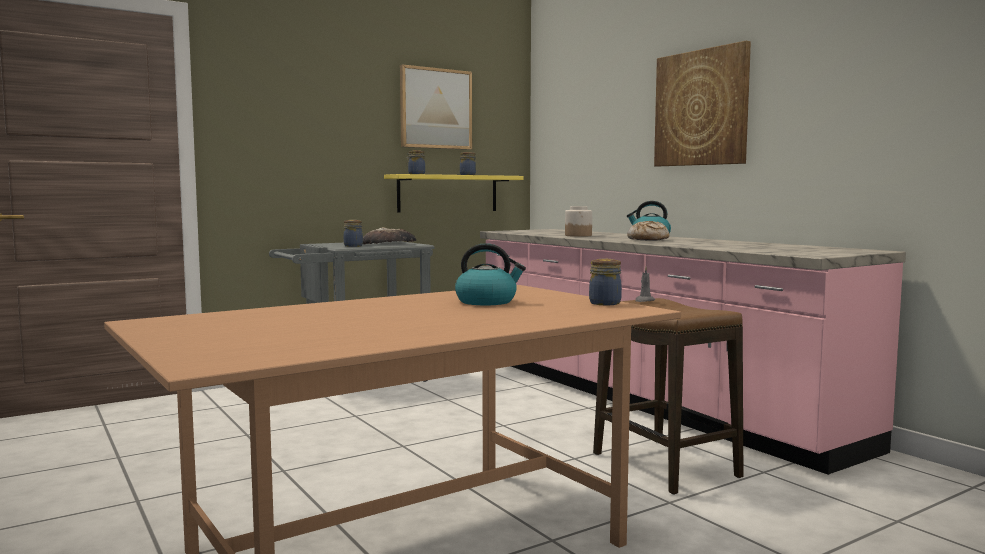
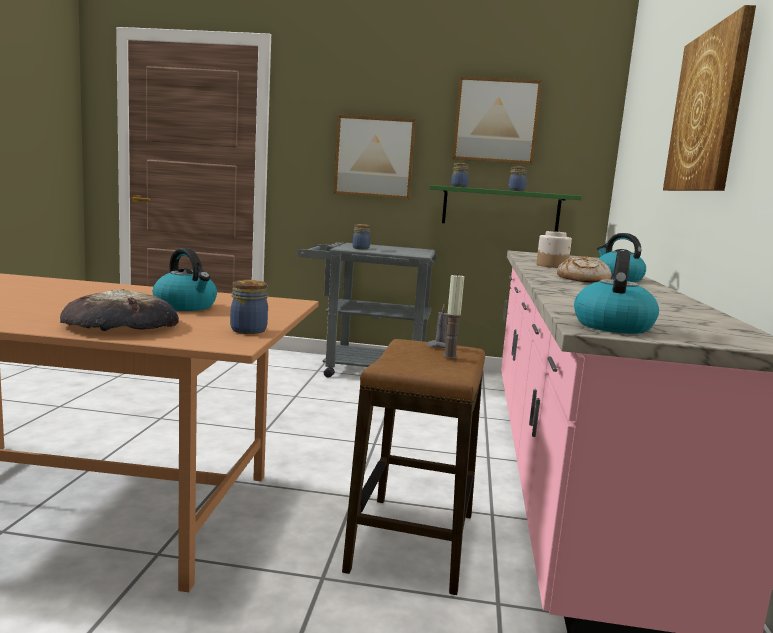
camera: 40 degrees right, 5 degrees up
bread [363,227,416,245] -> bread moved to [60,289,179,331]
yellow shelf [384,174,524,212] -> green shelf [429,185,582,232]
none -> picture [334,115,416,199]
none -> candle [443,273,464,359]
none -> kettle [574,250,659,334]

